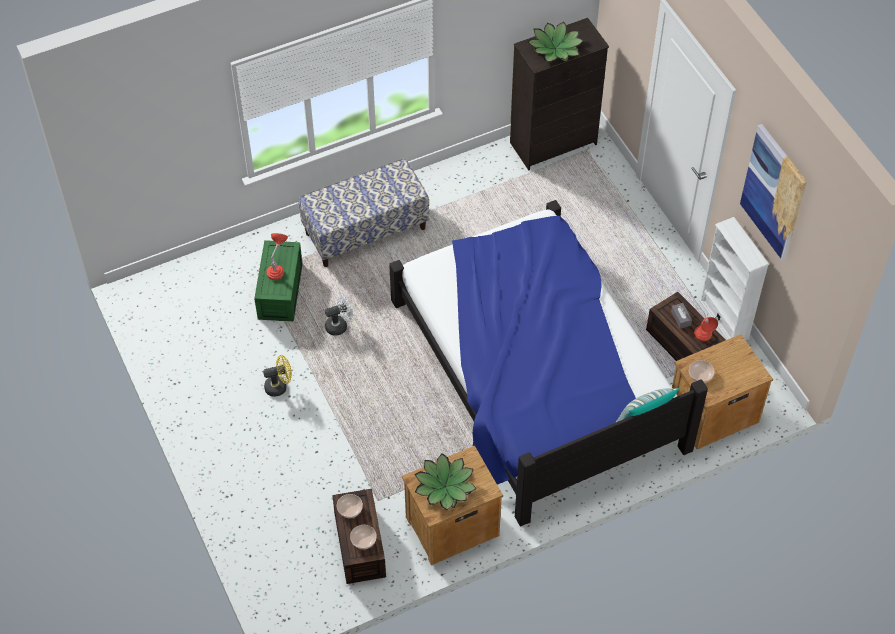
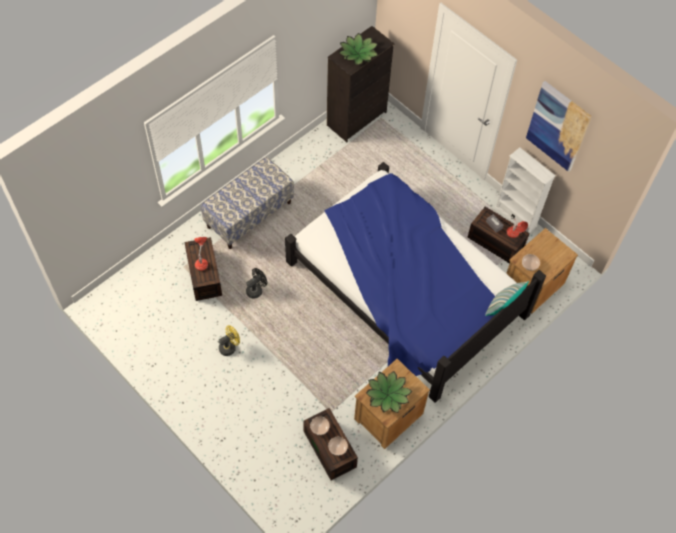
camera: 20 degrees left, 5 degrees up
green storage box [254,240,303,321] -> brown storage box [184,237,222,301]
white fan [325,294,353,336] -> black fan [246,268,267,299]

